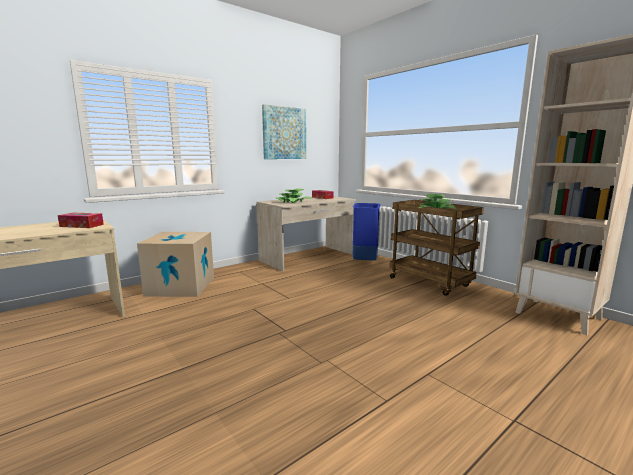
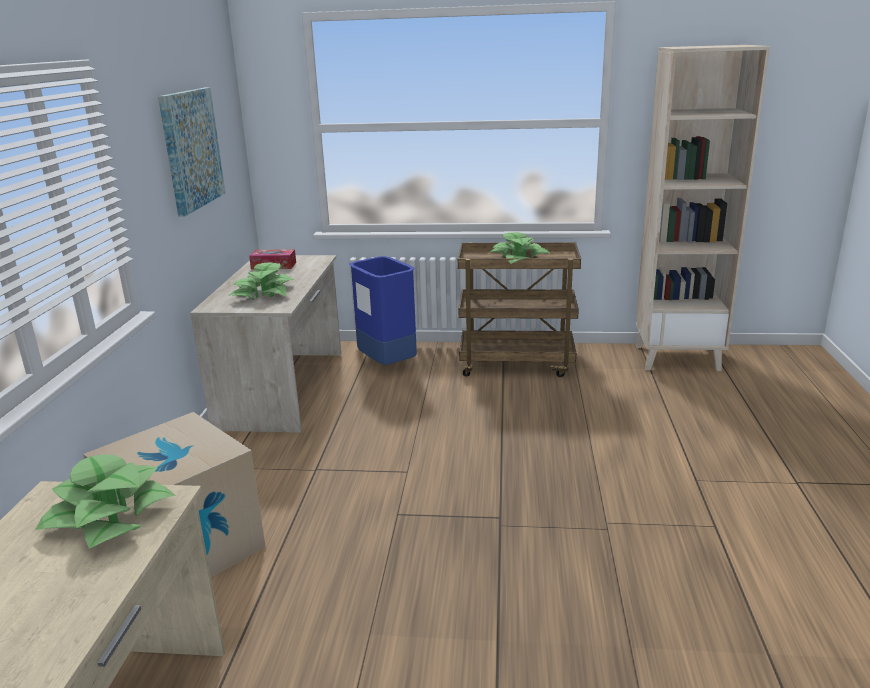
camera: 45 degrees left, 10 degrees up
tissue box [58,213,104,228] -> potted plant [35,454,176,549]

